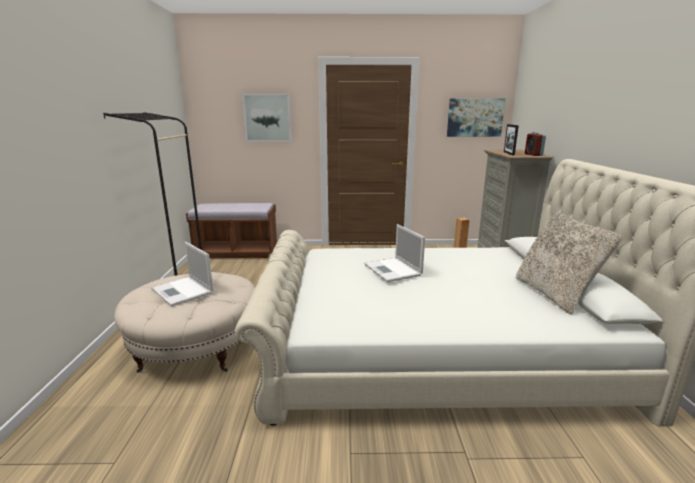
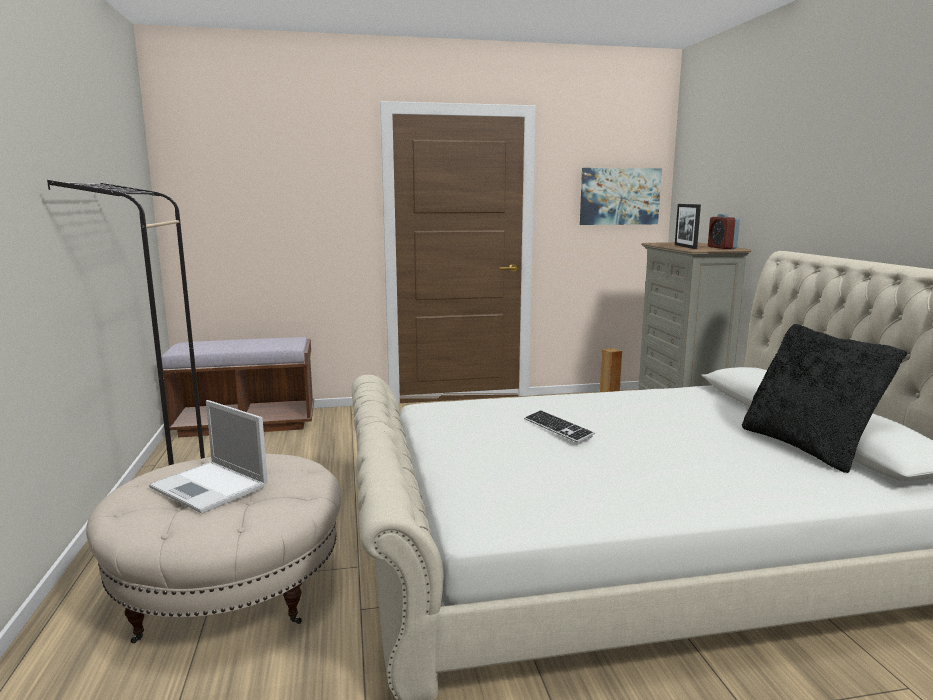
camera: 10 degrees left, 5 degrees down
picture [242,94,292,142] -> none
laptop [364,224,425,282] -> keyboard [524,410,595,443]
beige pillow [516,212,623,314] -> black pillow [742,324,907,473]

